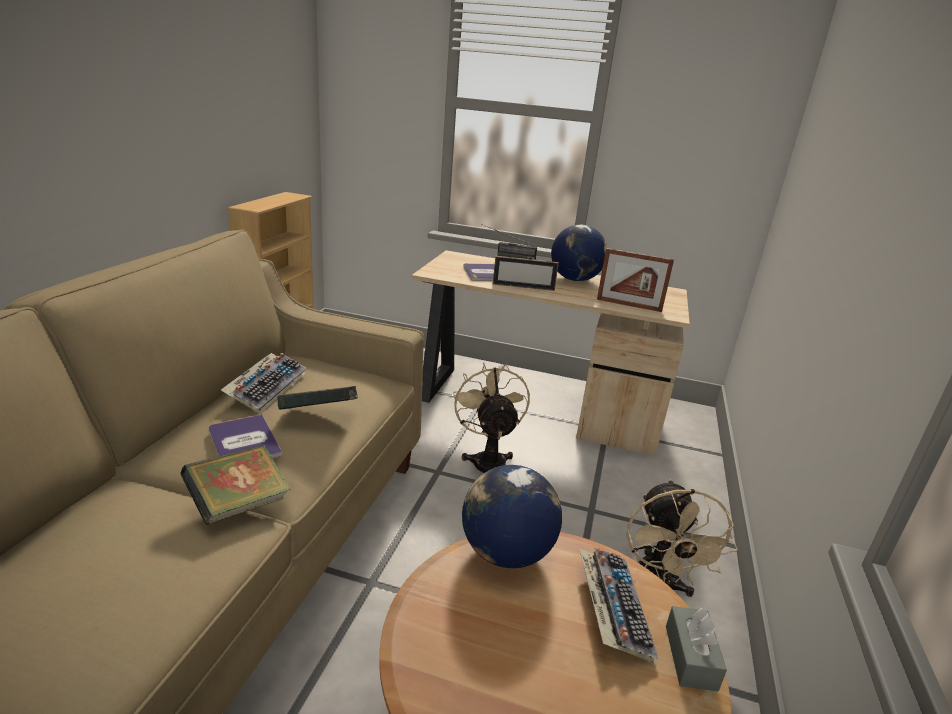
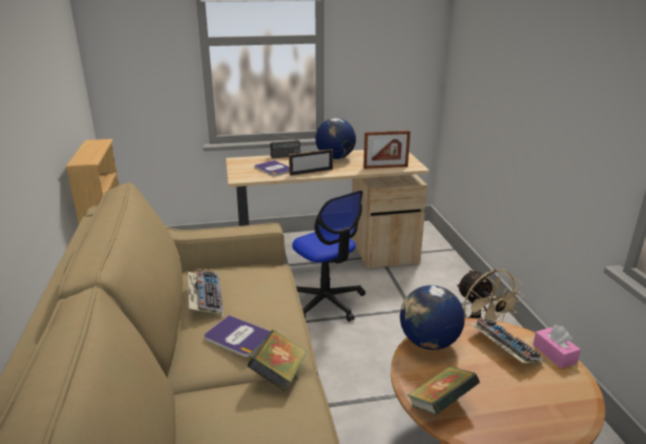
camera: 25 degrees left, 0 degrees up
book [277,386,358,410] -> book moved to [408,366,480,415]
beige fan [453,362,530,473] -> office chair [292,190,365,322]
grey tissue box [666,606,727,691] -> pink tissue box [533,325,581,368]

